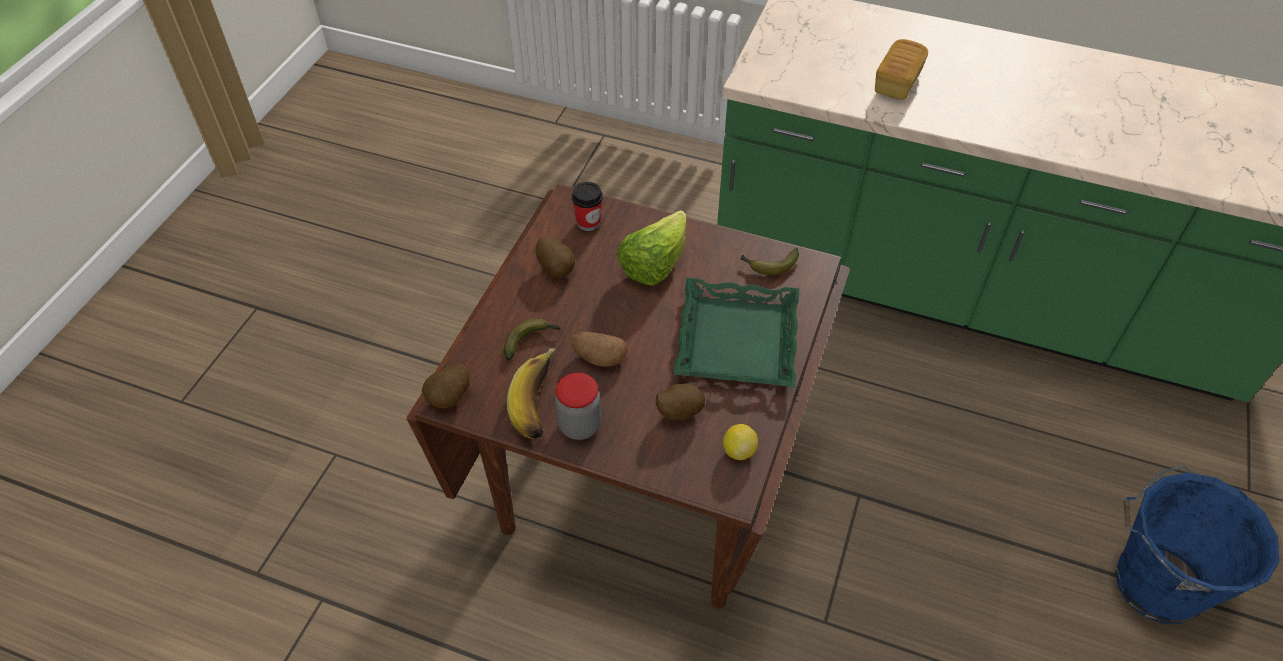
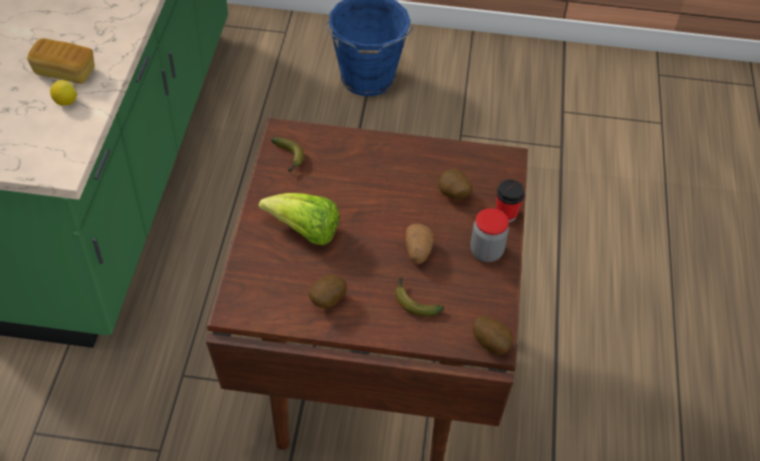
camera: 105 degrees left, 0 degrees up
banana [507,348,555,439] -> none
cup [572,182,603,231] -> cup moved to [496,179,525,222]
green tray [673,277,799,387] -> none
lemon [723,424,758,460] -> lemon moved to [50,80,77,106]

